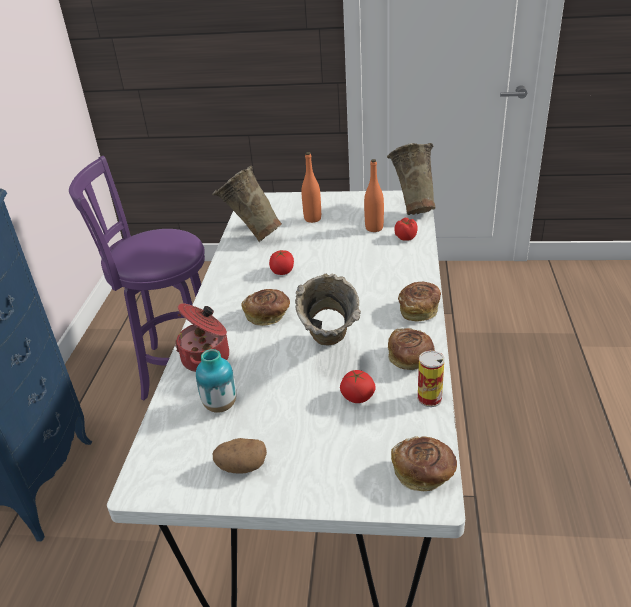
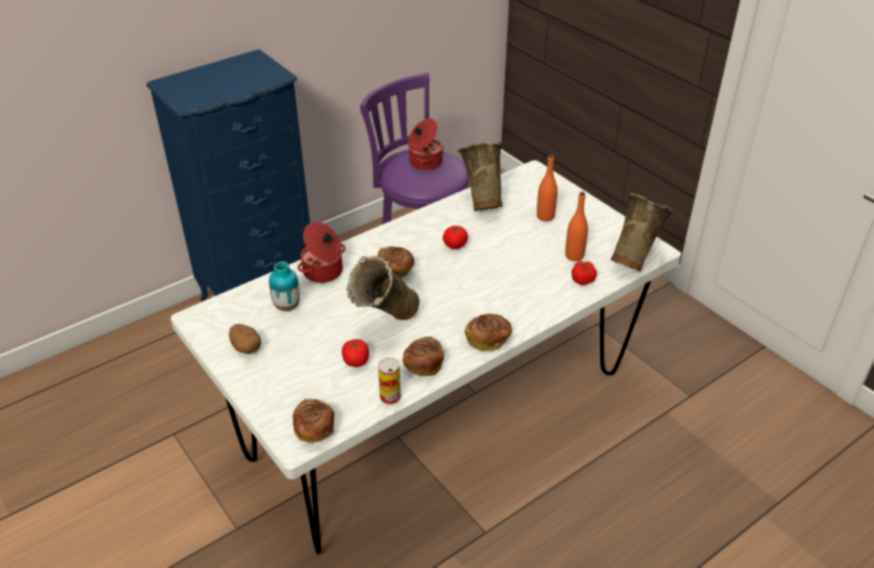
camera: 45 degrees right, 5 degrees up
none -> cooking pot [408,118,444,170]

